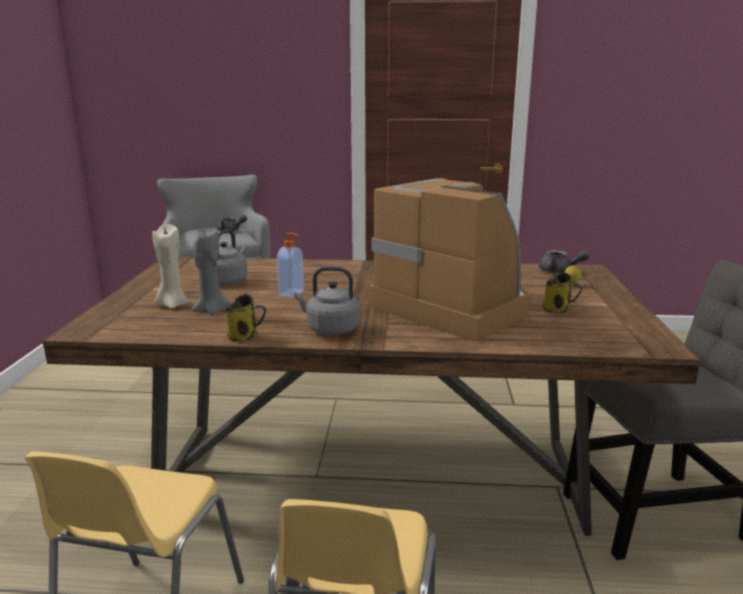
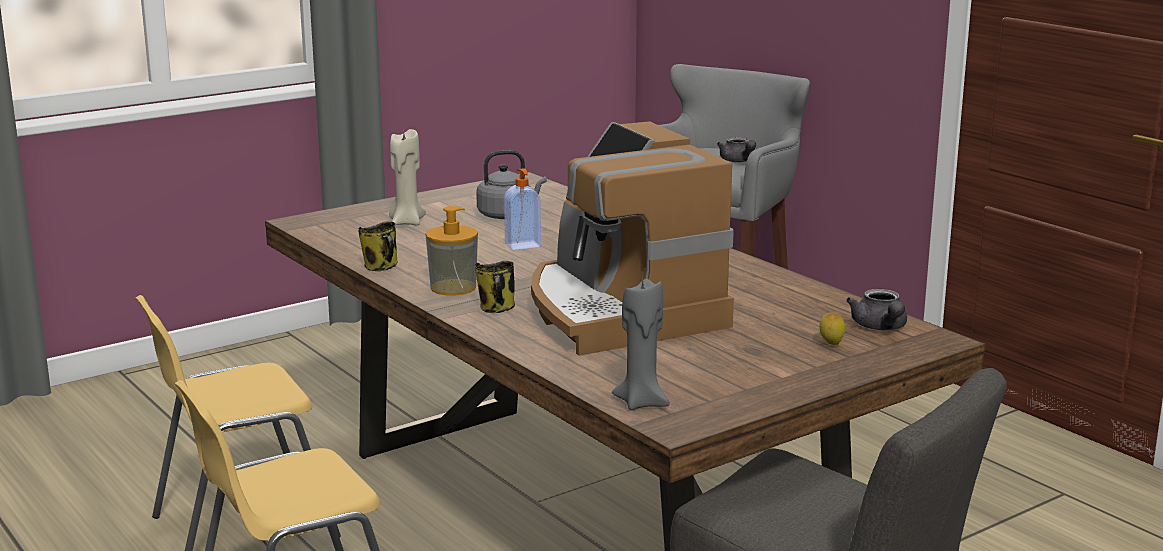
camera: 50 degrees right, 0 degrees up
grey candle [191,230,231,315] -> grey candle moved to [612,278,670,410]
grey kettle [294,266,360,335] -> soap dispenser [426,206,478,296]
coffee machine [369,178,532,342] -> coffee machine turned 150 degrees clockwise [531,121,734,356]
mug [543,273,583,314] -> mug moved to [475,261,515,313]

